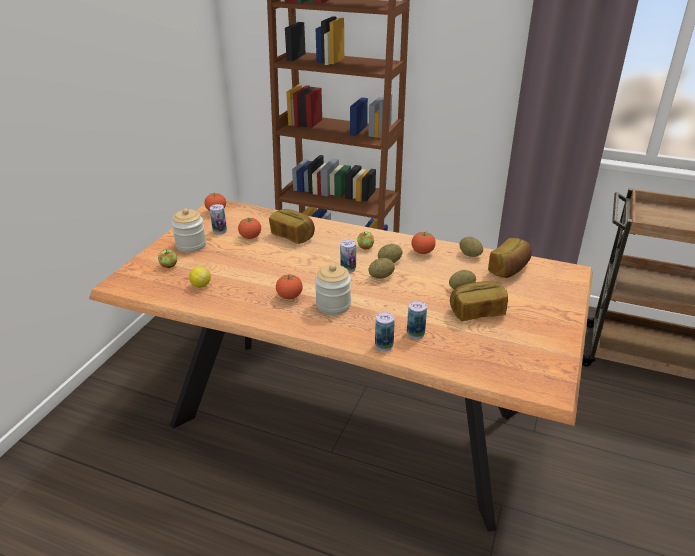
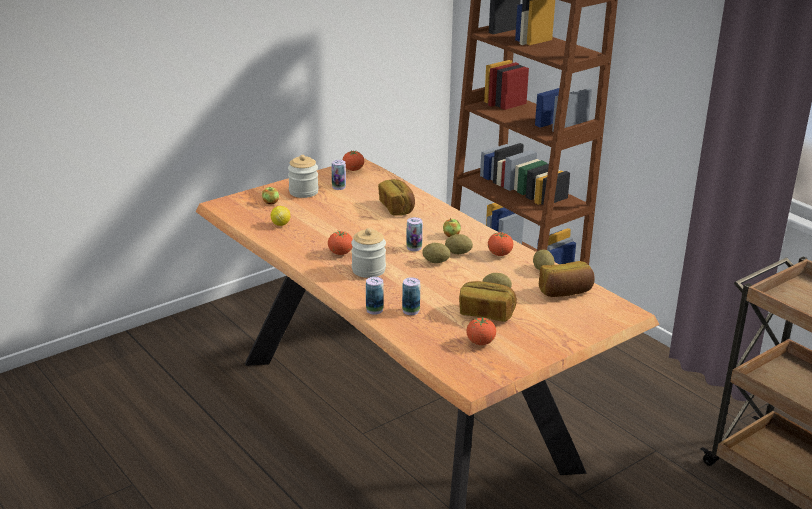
camera: 30 degrees right, 5 degrees down
tomato [238,218,261,239] -> tomato moved to [466,317,496,345]

